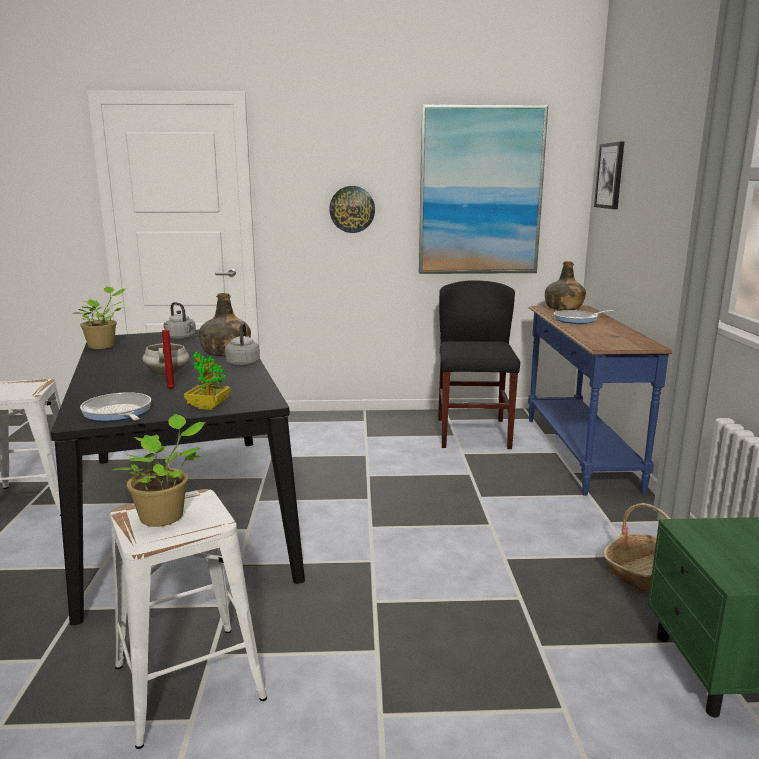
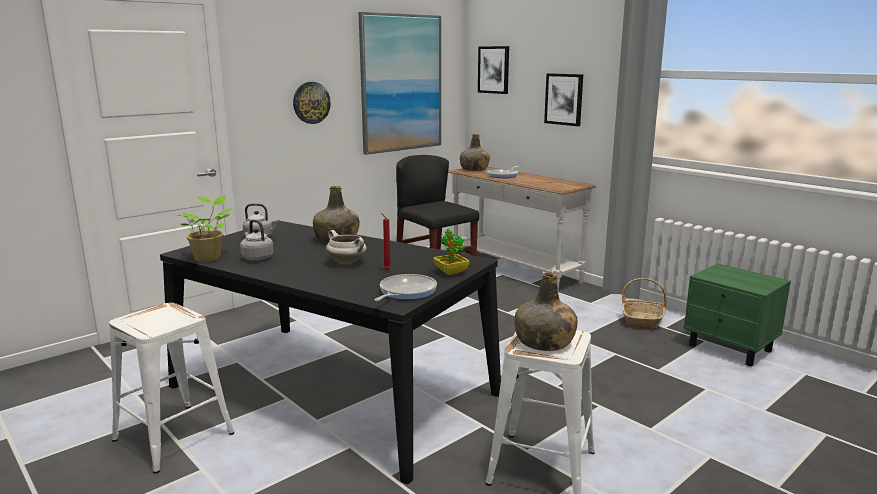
camera: 40 degrees left, 0 degrees up
frying pan [80,392,151,421] -> frying pan turned 105 degrees clockwise [374,274,437,301]
potted plant [113,414,206,527] -> green bottle [515,273,578,351]
grey kettle [225,322,260,367] -> grey kettle moved to [240,219,274,261]
blue console table [528,305,672,496] -> white console table [448,167,596,291]
none -> picture [544,73,583,126]

